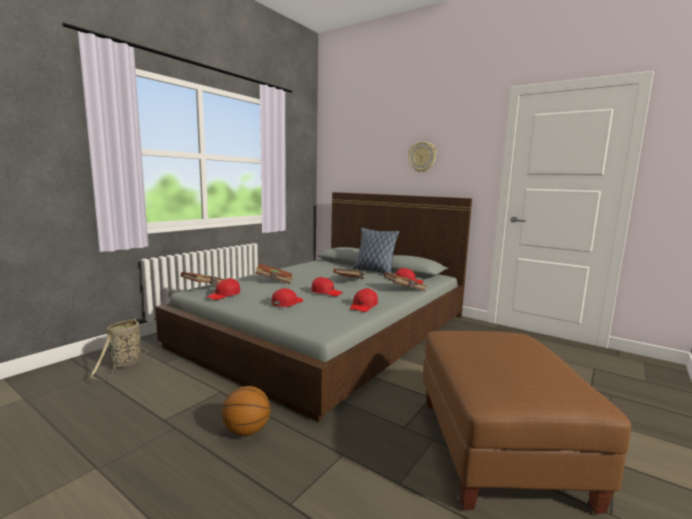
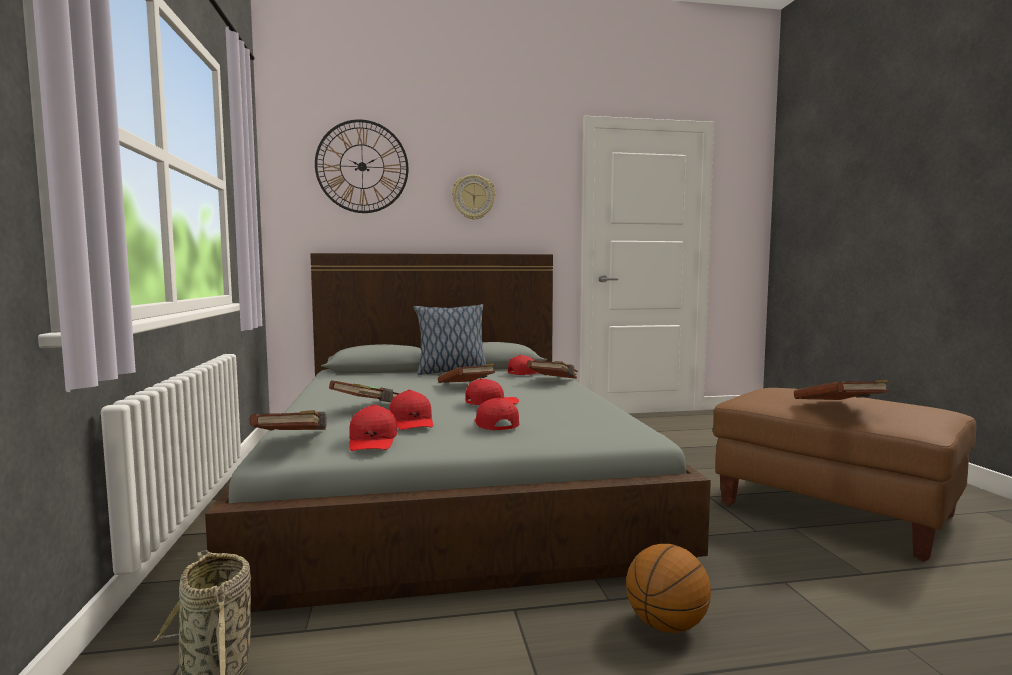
camera: 45 degrees left, 5 degrees down
red cap [349,288,378,312] -> red cap moved to [389,390,433,430]
none -> wall clock [315,119,408,213]
none -> brown book [794,380,889,400]

